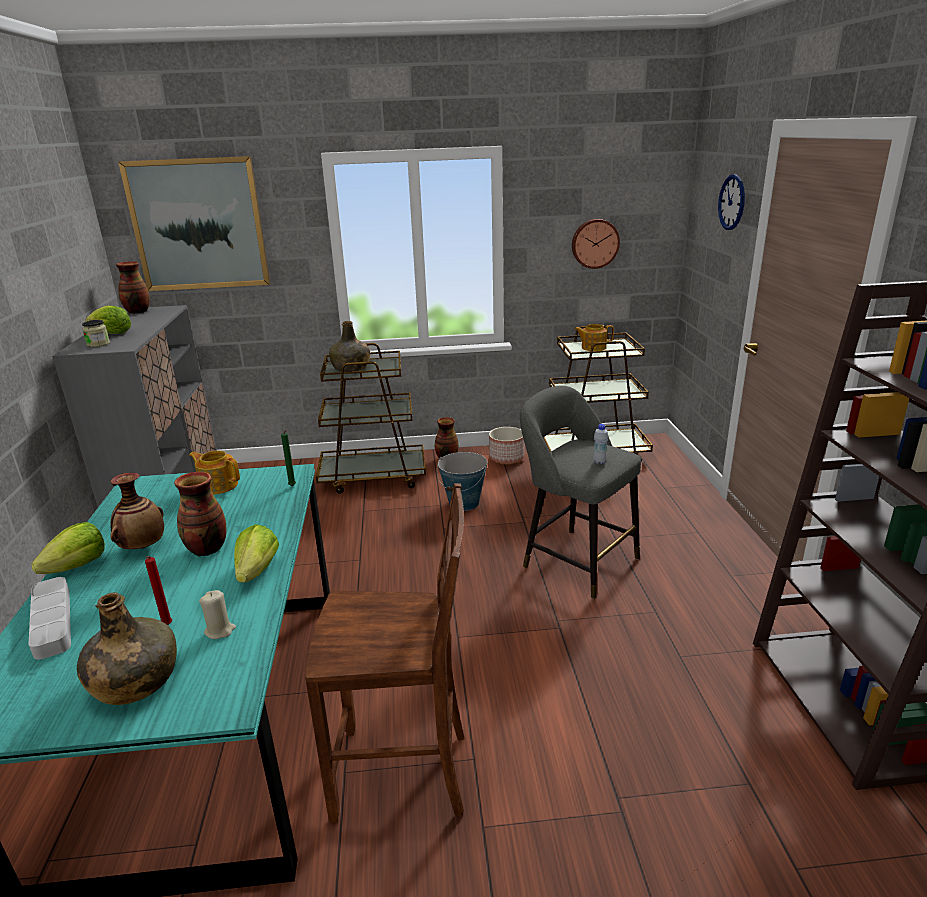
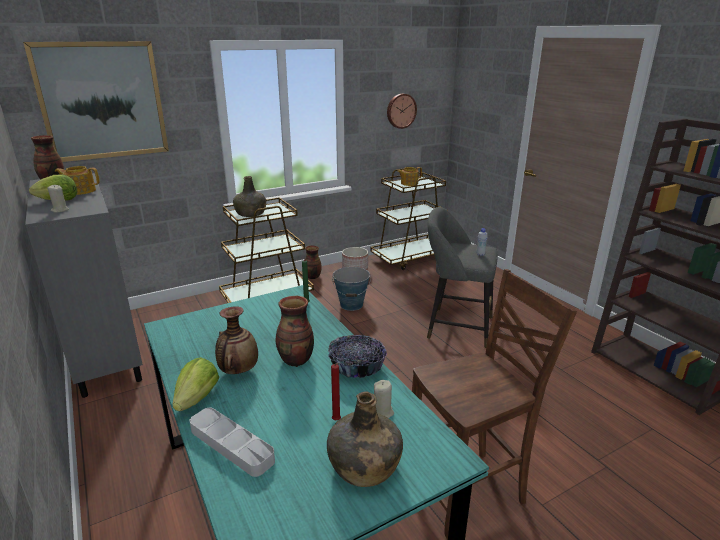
camera: 25 degrees left, 0 degrees up
jar [82,320,110,347] -> beige candle [47,184,69,213]
teapot [189,450,240,495] -> teapot moved to [55,166,100,195]
lettuce [234,524,279,583] -> bowl [328,335,387,378]
wall clock [718,174,745,230] -> none

